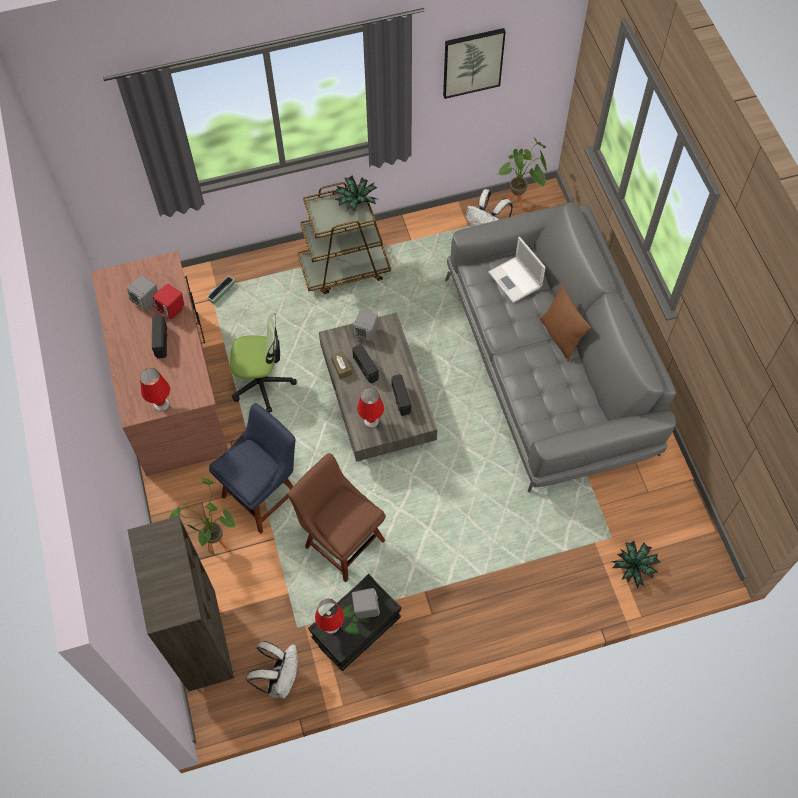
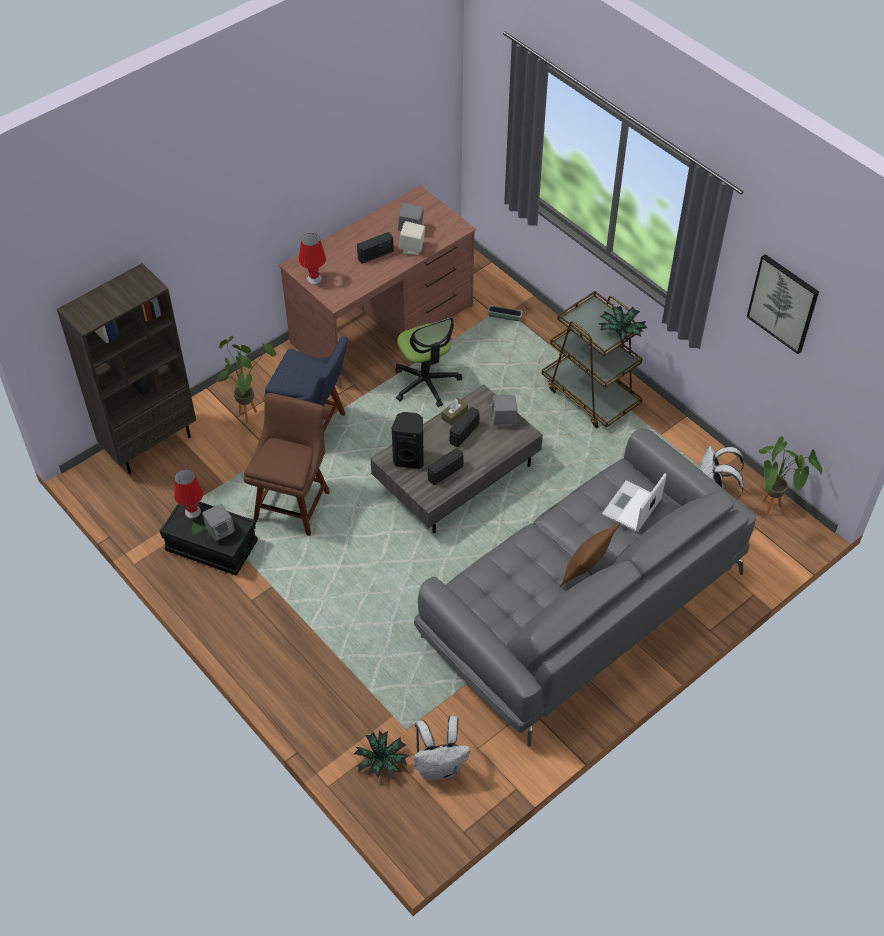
camera: 65 degrees right, 10 degrees down
red speaker [152,284,184,319] -> beige speaker [399,221,425,255]
white backpack [246,641,298,699] -> white backpack moved to [414,715,471,780]
red table lamp [357,388,384,428] -> black speaker [392,412,423,469]

